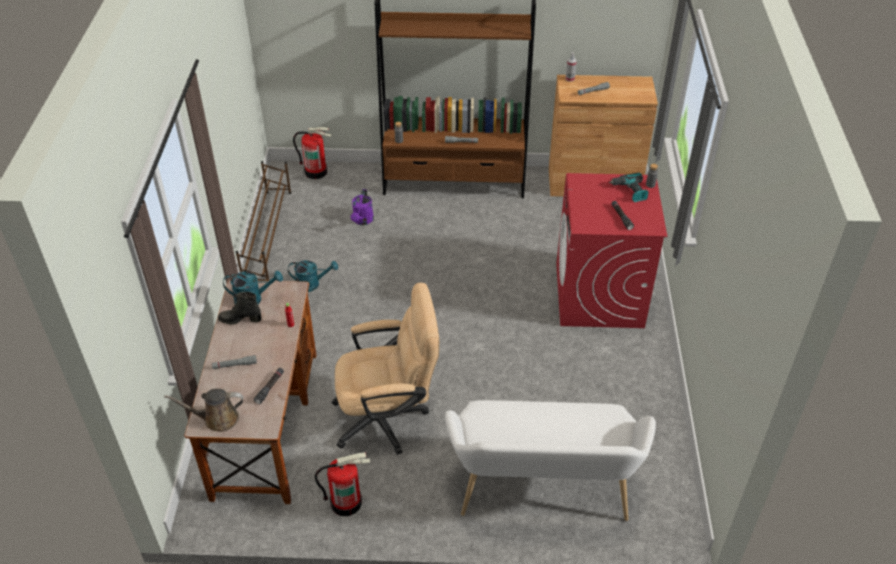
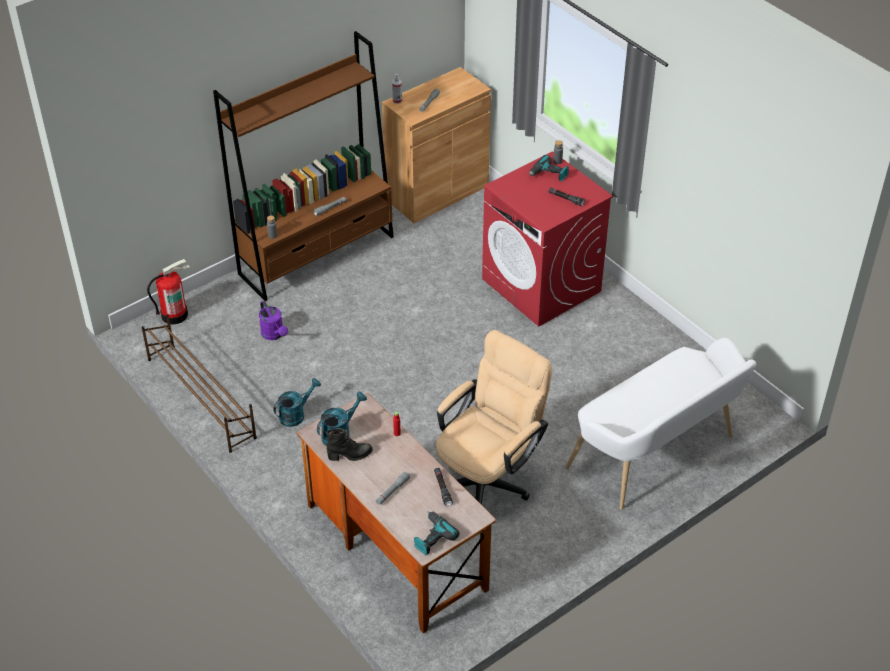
camera: 40 degrees left, 0 degrees up
brown watering can [164,388,244,432] -> power drill [414,511,460,555]
black boot [218,292,261,325] -> black boot turned 150 degrees counterclockwise [326,428,373,461]
fire extinguisher [314,452,370,516] -> none

